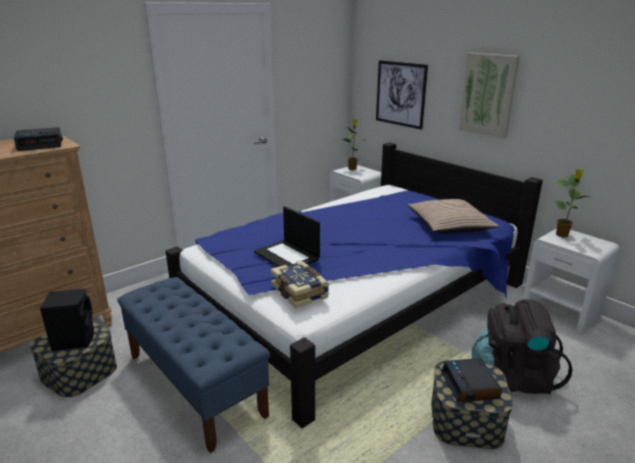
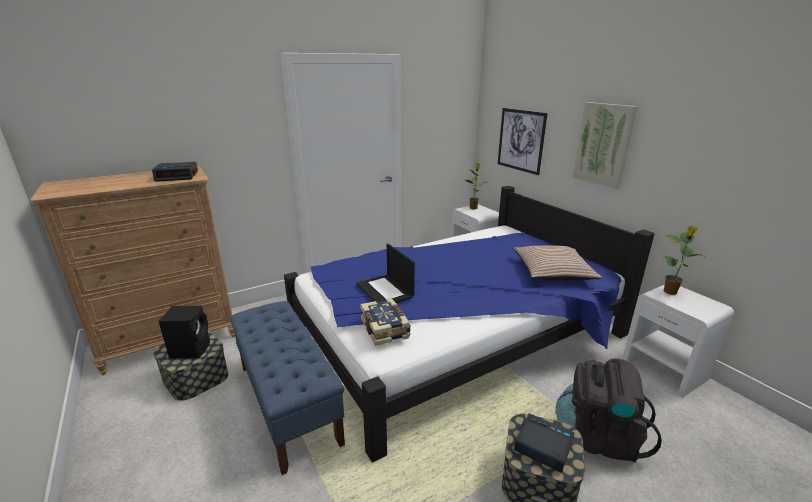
camera: 10 degrees right, 0 degrees up
alarm clock [441,358,502,403] -> alarm clock turned 120 degrees clockwise [514,413,575,473]

